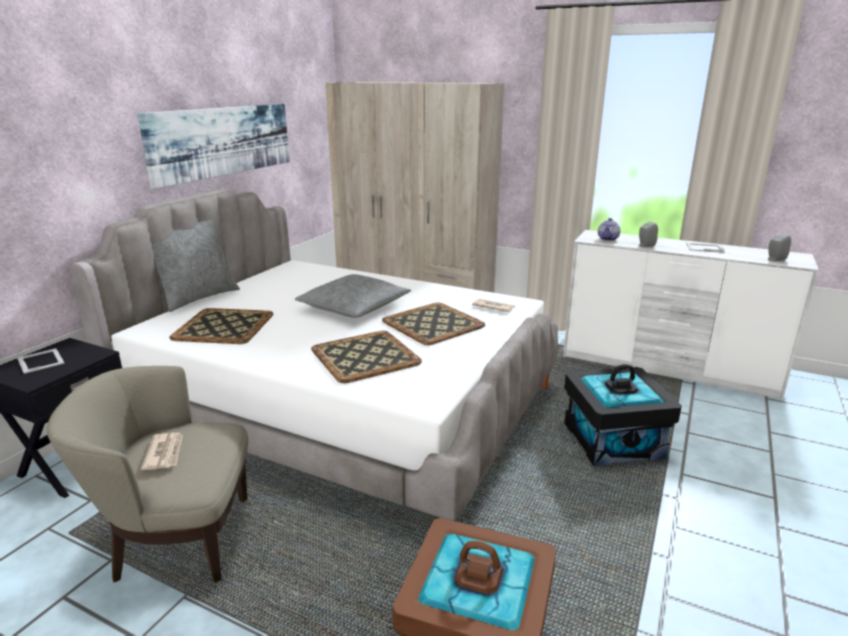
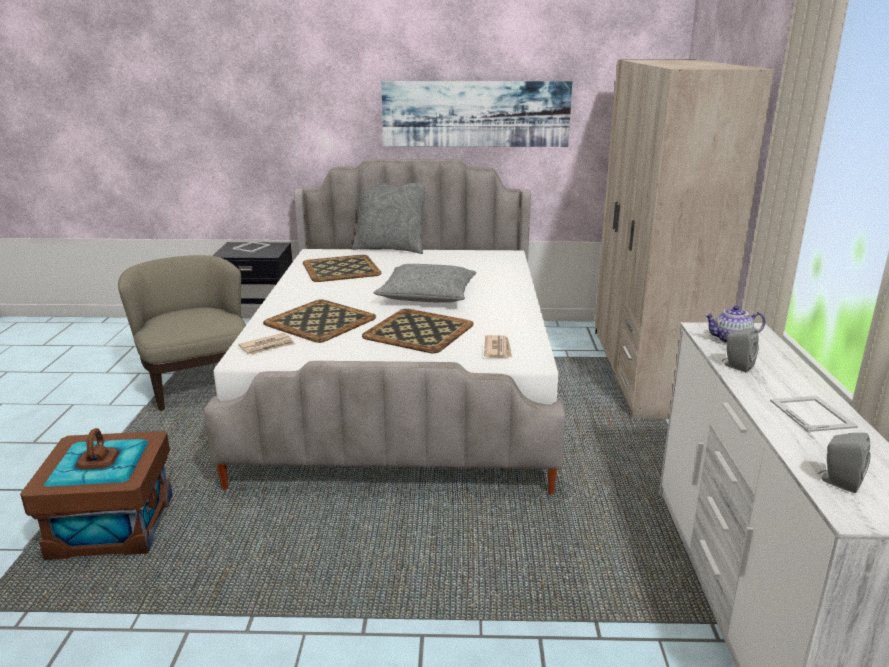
camera: 65 degrees right, 0 degrees up
newspaper [141,433,183,470] -> newspaper moved to [238,333,295,355]
black storage box [564,364,682,466] -> none

